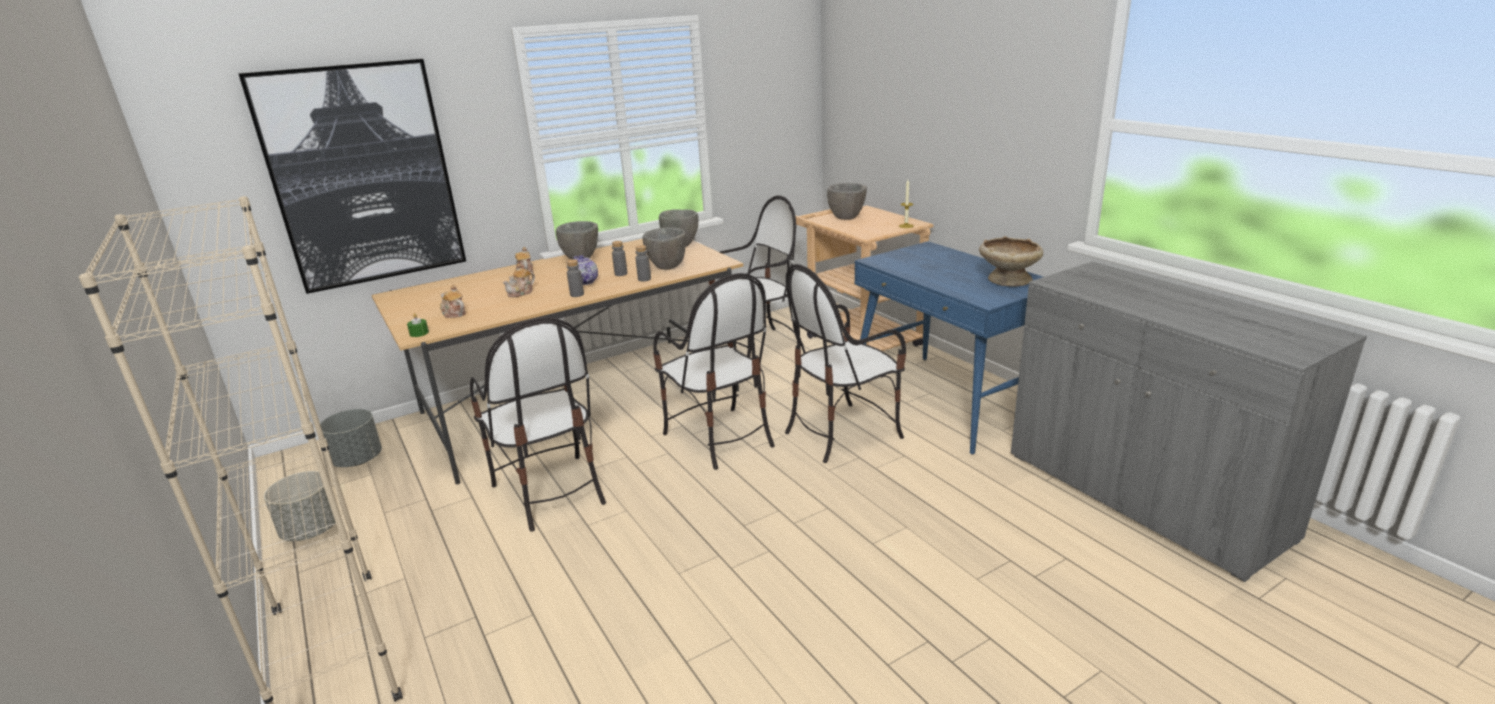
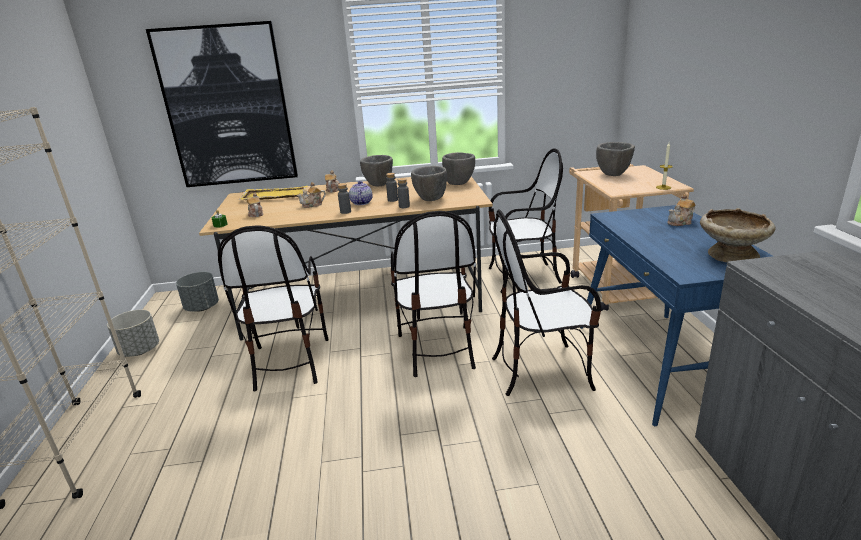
camera: 25 degrees right, 0 degrees up
none -> yellow tray [238,186,307,200]
none -> teapot [667,194,696,226]

